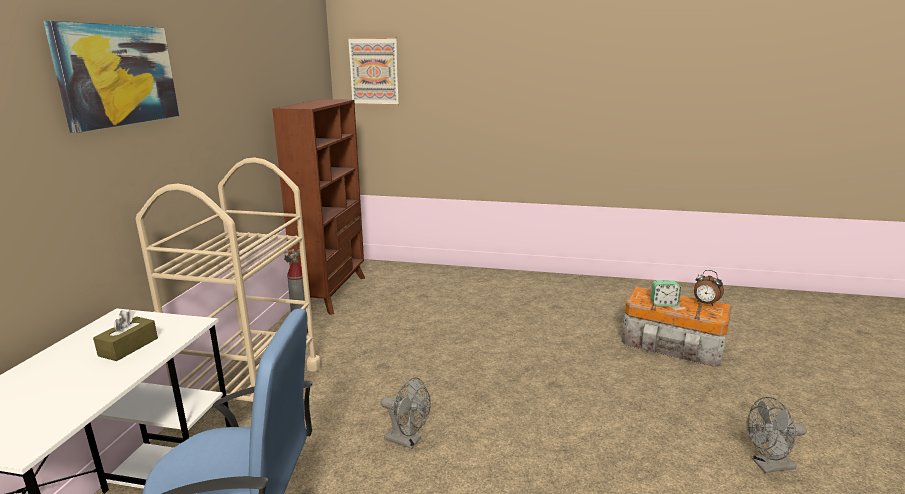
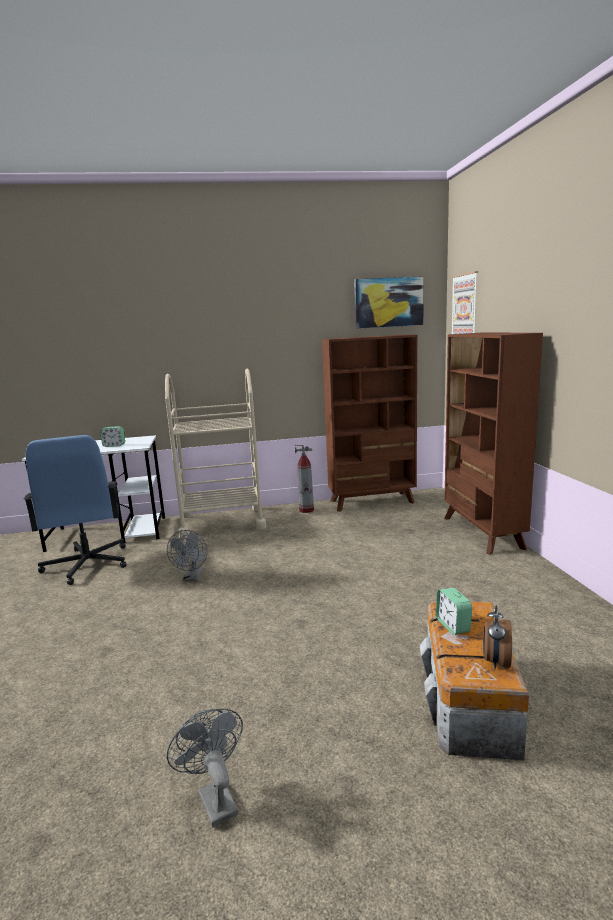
camera: 70 degrees right, 5 degrees down
picture [43,21,179,133] -> picture moved to [354,276,424,329]
brown tissue box [93,310,158,361] -> alarm clock [100,426,125,447]
none -> brown bookcase [444,332,543,555]

